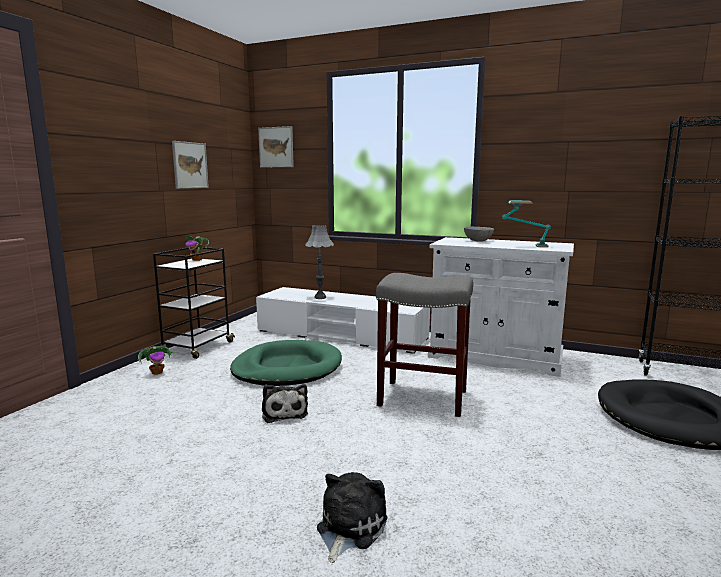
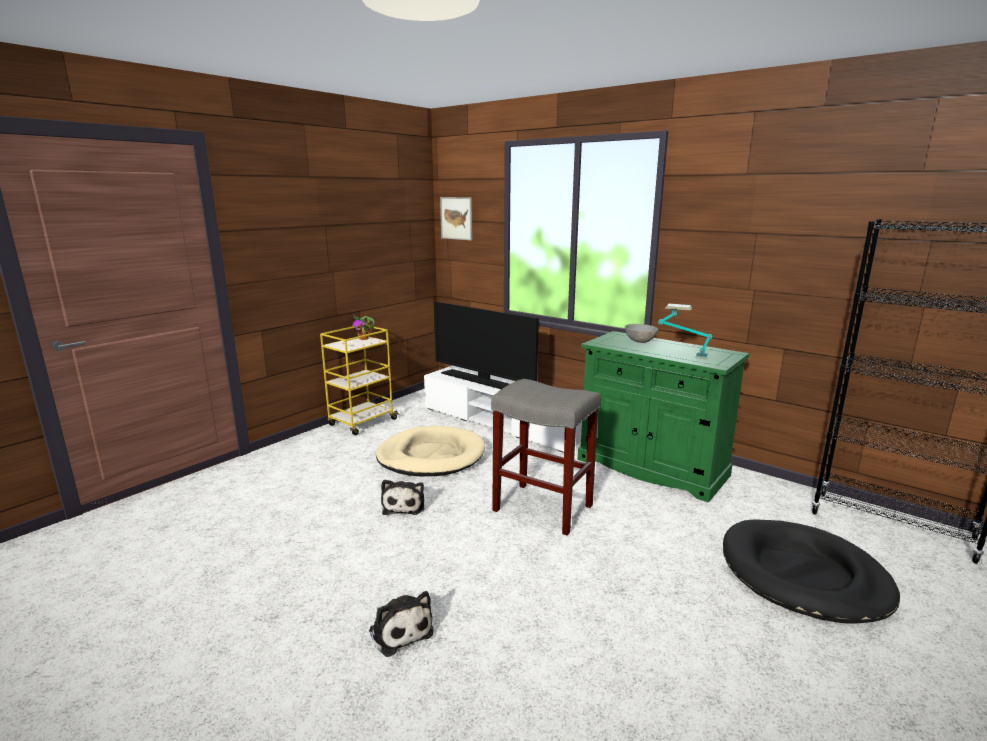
camera: 15 degrees right, 5 degrees up
potted plant [138,346,174,375] -> none
black cart [153,247,235,359] -> yellow cart [320,325,399,435]
picture [172,141,209,189] -> none
green dog bed [230,340,342,386] -> beige dog bed [376,426,485,476]
grey table lamp [305,225,334,299] -> television [434,302,539,389]
plush toy [317,472,388,563] -> plush toy turned 105 degrees clockwise [369,591,434,657]
white cabinet [428,237,574,377] -> green cabinet [578,331,749,503]

